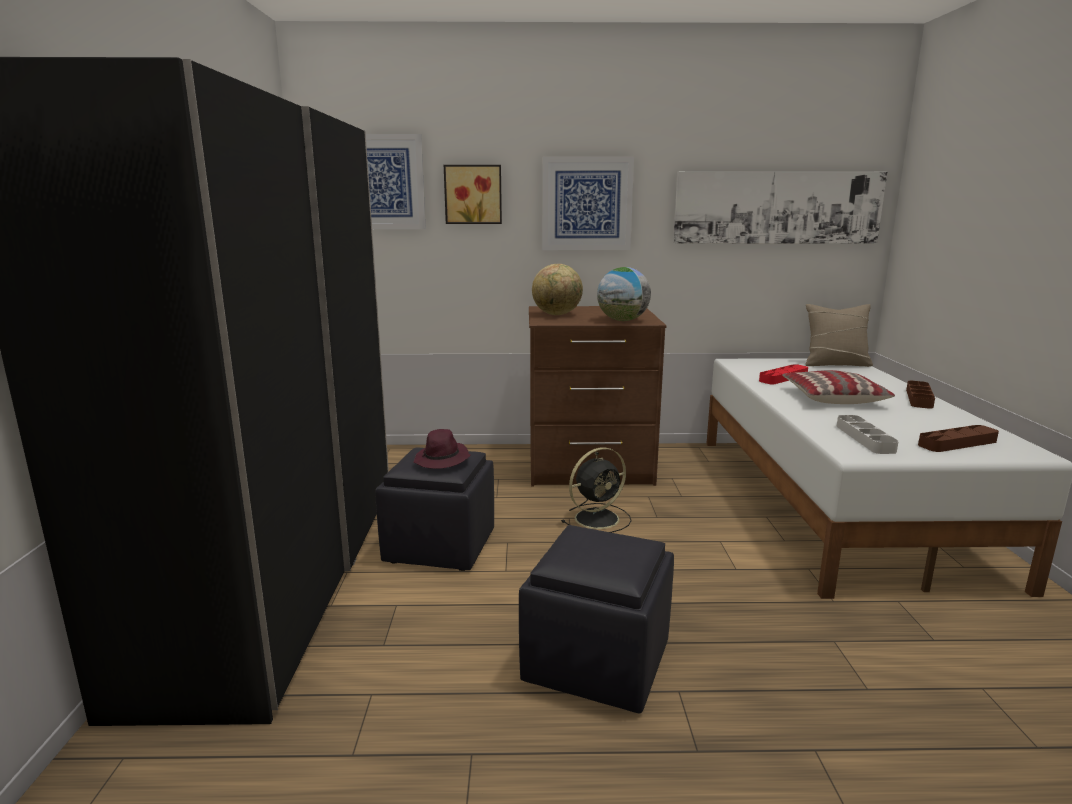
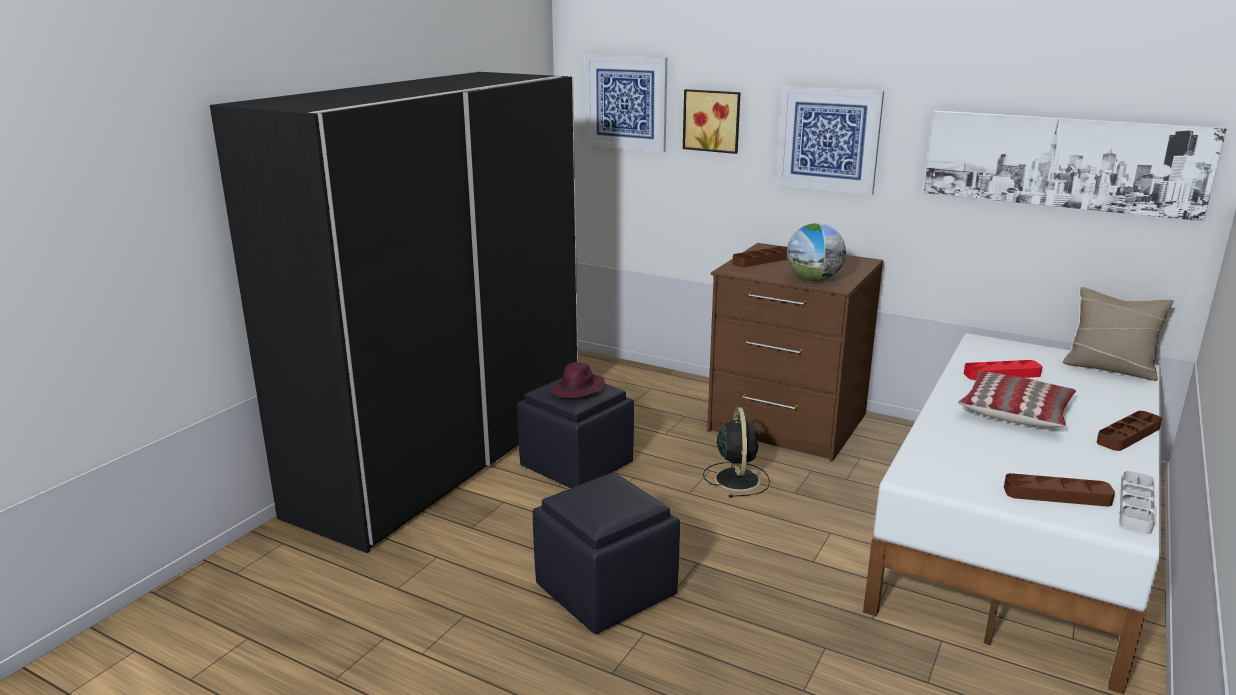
camera: 30 degrees right, 5 degrees up
globe [532,264,583,315] -> brown tray [732,246,787,267]
black fan [561,447,632,533] -> black fan turned 90 degrees counterclockwise [703,407,770,498]
grey tray [837,415,899,454] -> grey tray moved to [1119,471,1155,534]

